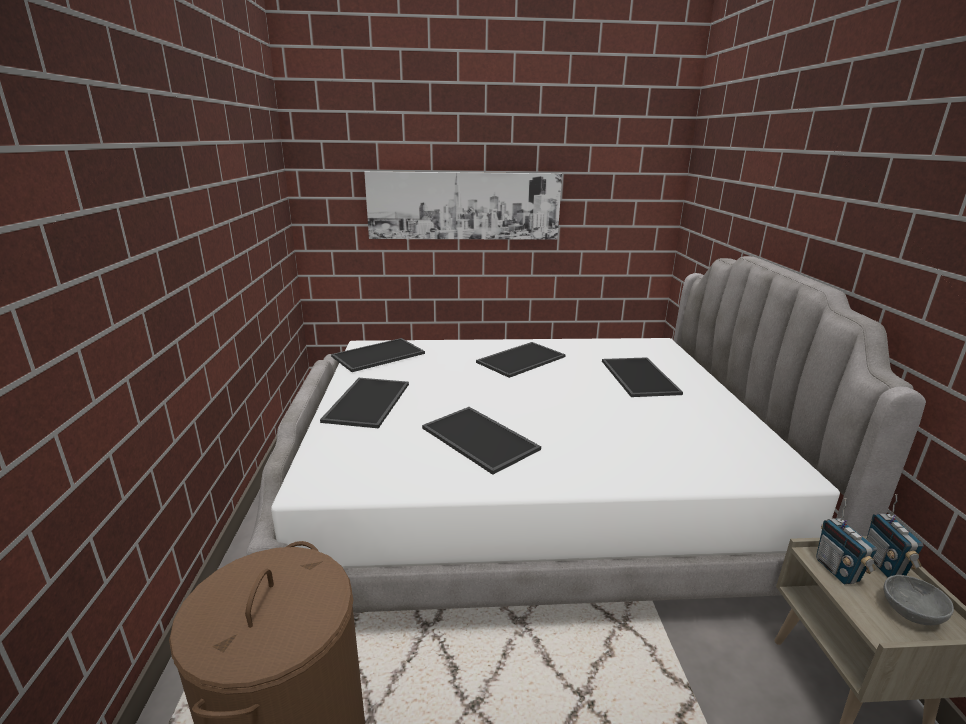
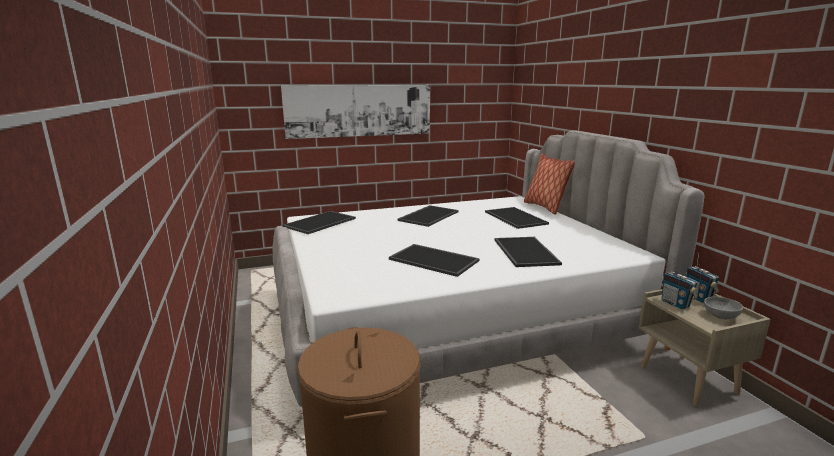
camera: 15 degrees left, 5 degrees down
tray [320,378,409,428] -> tray moved to [494,237,562,267]
none -> pillow [524,153,575,215]

